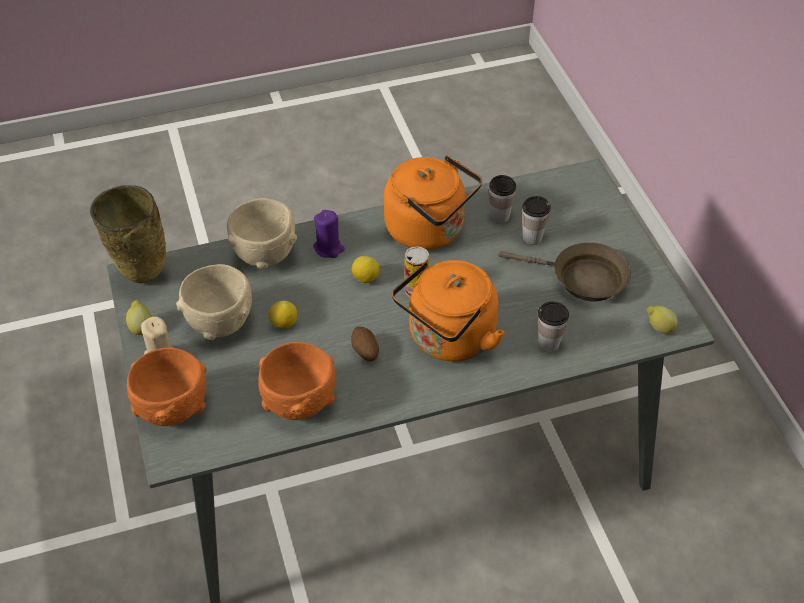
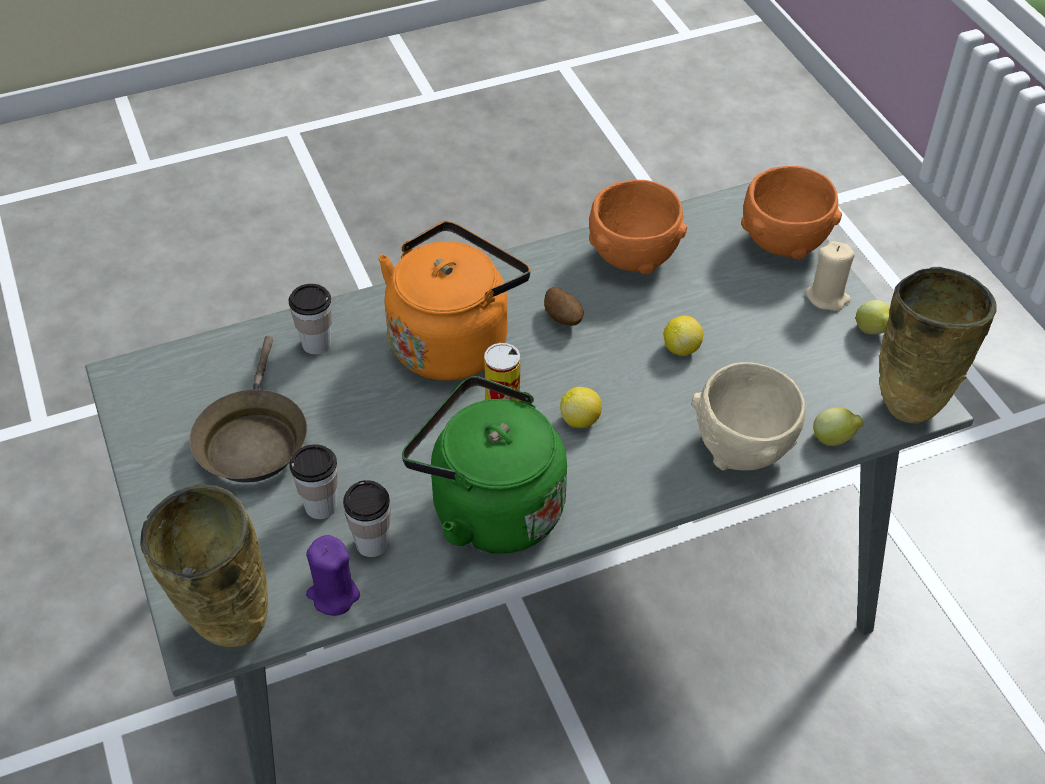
camera: 175 degrees right, 0 degrees up
beige bowl [176,264,252,340] -> none
purple candle [313,210,345,258] -> purple candle moved to [306,535,360,616]
orange kettle [384,155,482,250] -> green kettle [402,376,567,554]
brown frying pan [499,242,631,302] -> brown frying pan turned 105 degrees counterclockwise [190,336,307,483]
lemon [647,306,678,334] -> lemon moved to [813,407,864,446]
none -> beige vase [140,485,268,647]

